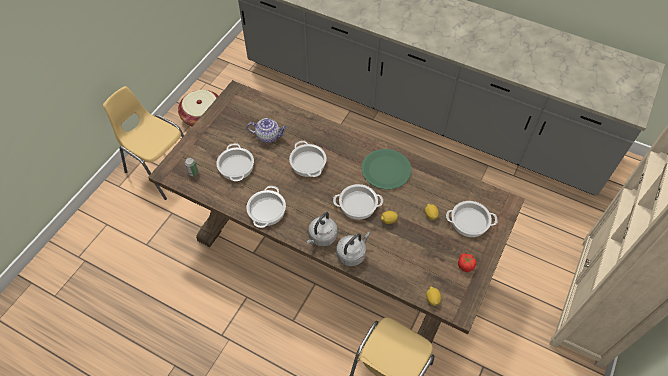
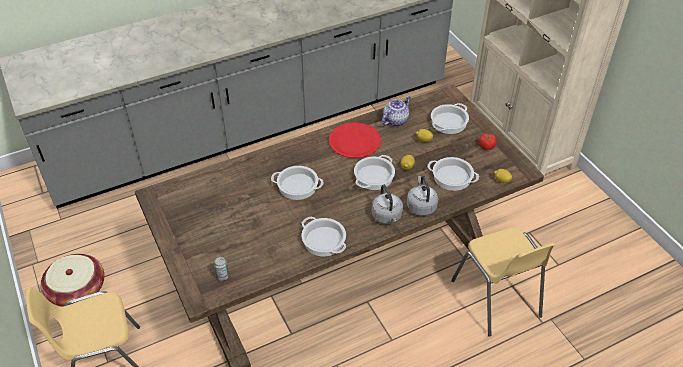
camera: 55 degrees left, 10 degrees down
cooking pot [217,143,254,181] -> cooking pot moved to [427,157,479,191]
teapot [247,118,287,143] -> teapot moved to [382,96,411,126]
green plate [361,149,412,190] -> red plate [329,122,381,158]

